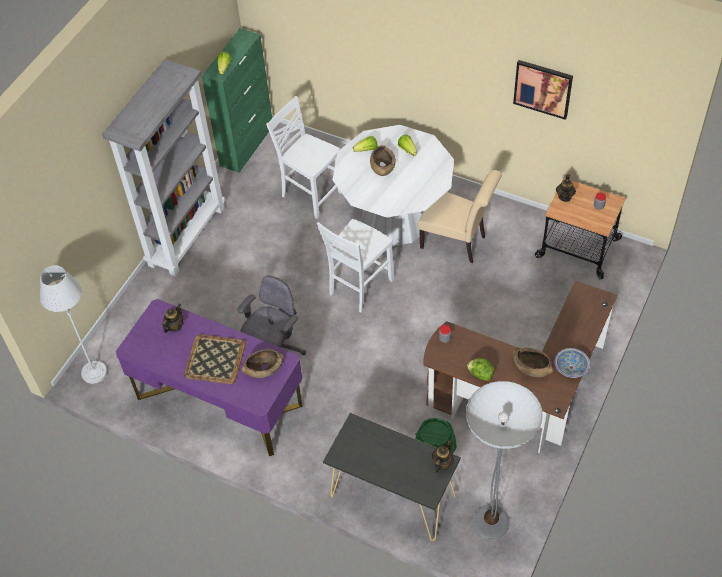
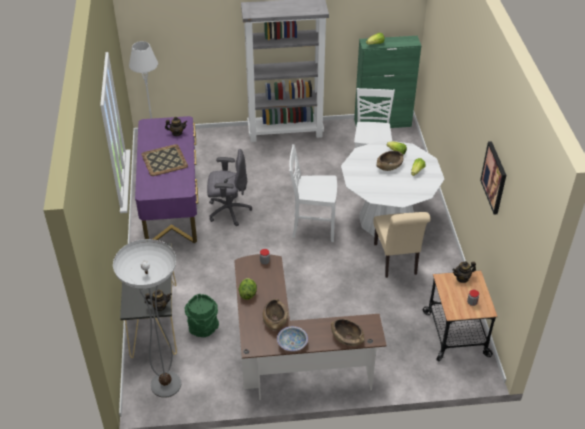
camera: 55 degrees right, 10 degrees down
brown bowl [241,349,284,378] -> brown bowl moved to [331,319,365,346]

